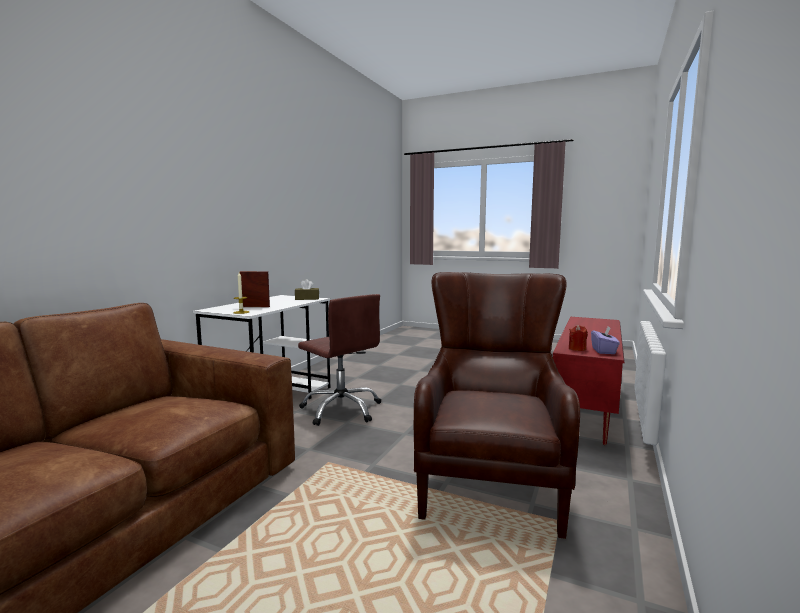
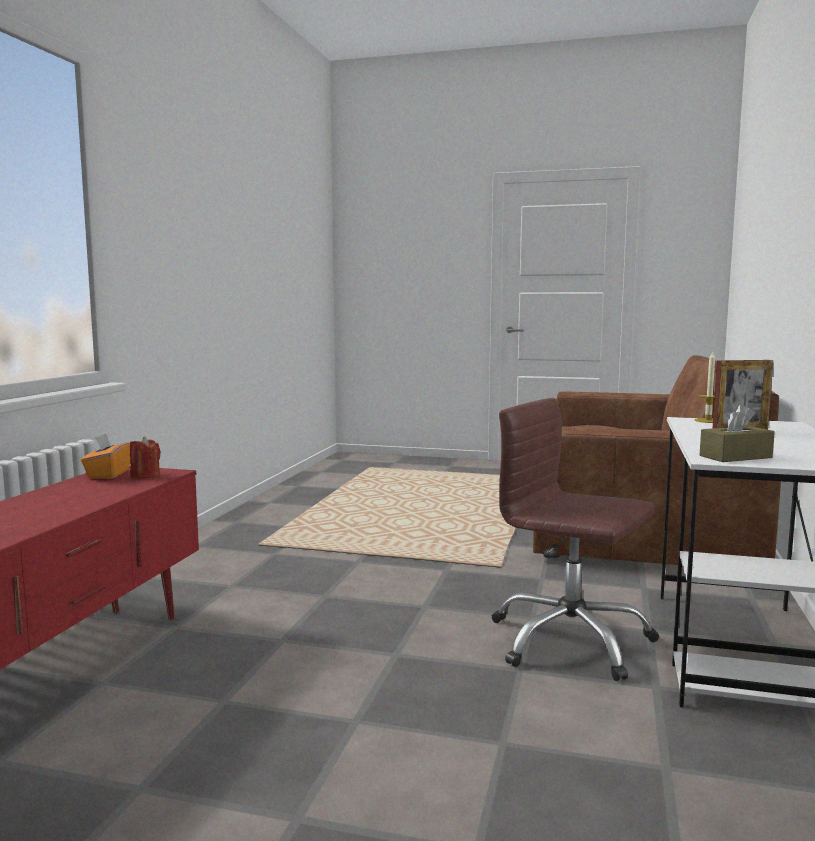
camera: 170 degrees right, 0 degrees up
brown armchair [414,272,580,539] -> none
purple tissue box [591,326,620,354] -> orange tissue box [81,433,130,479]

